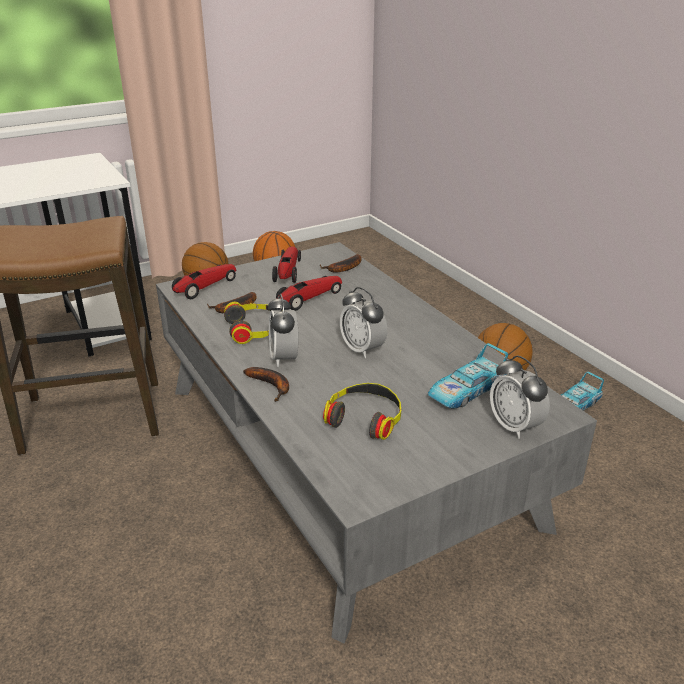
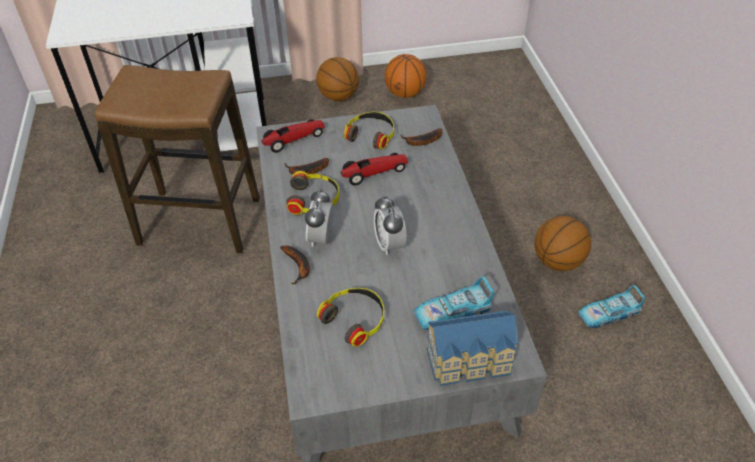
camera: 20 degrees right, 15 degrees up
toy car [272,247,301,283] -> headphones [344,112,394,149]
alarm clock [490,355,550,439] -> toy house [426,311,518,386]

